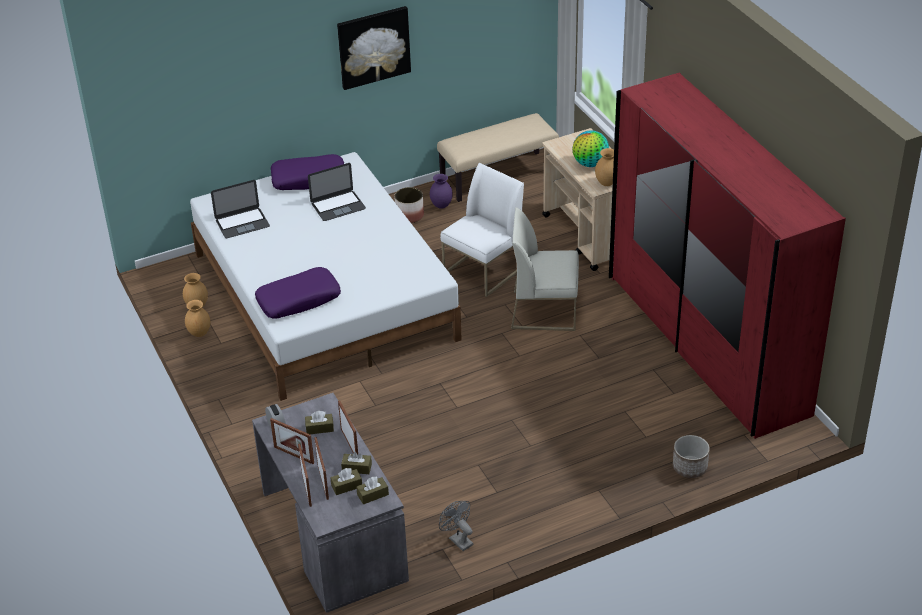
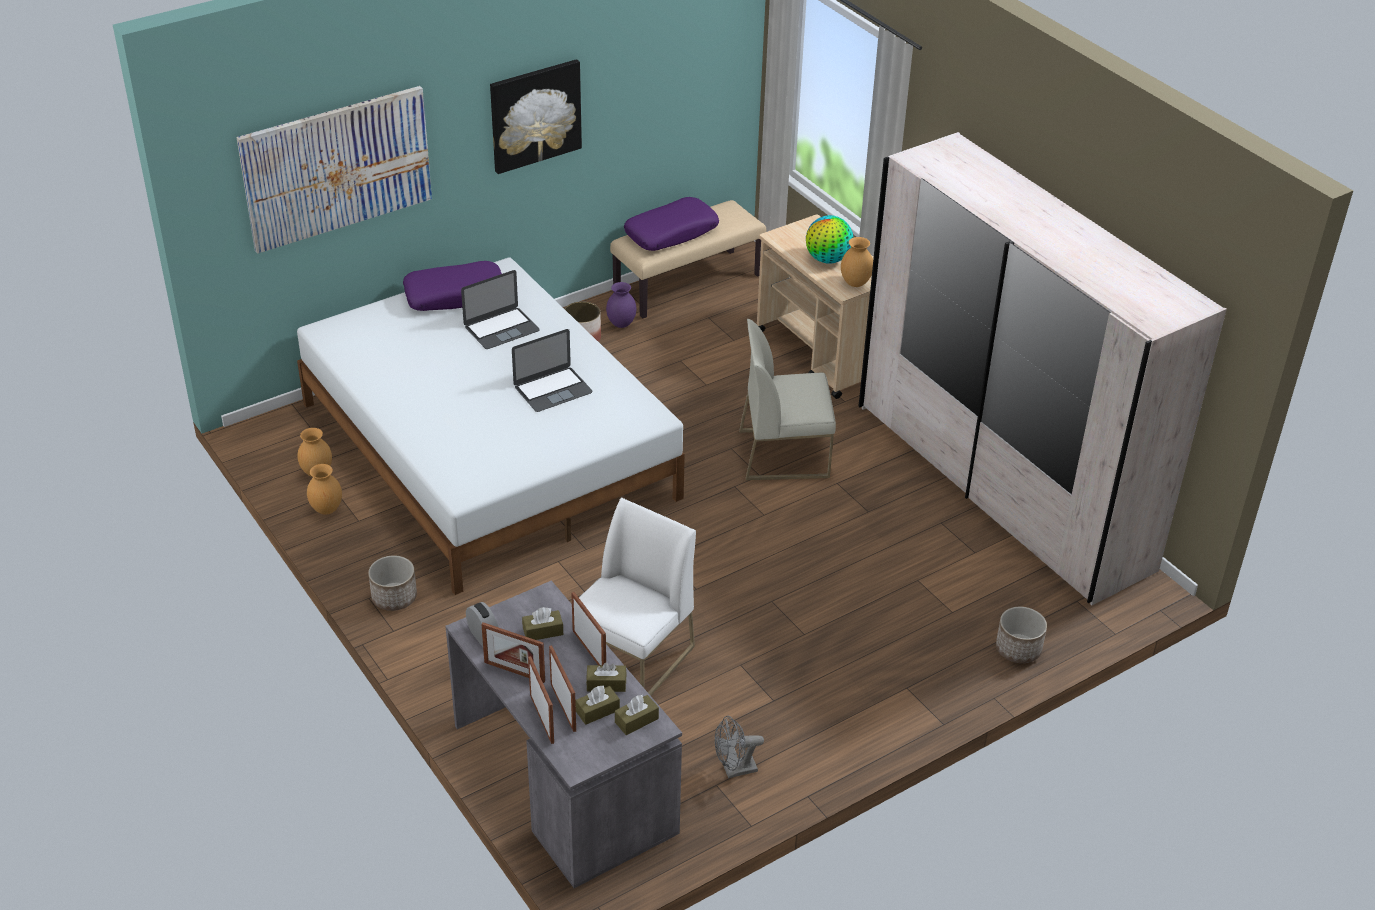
camera: 10 degrees left, 0 degrees up
laptop [211,180,270,238] -> laptop moved to [512,329,593,412]
purple pillow [255,267,341,319] -> purple pillow moved to [624,197,719,251]
grey fan [439,501,473,551] -> grey fan turned 60 degrees counterclockwise [715,716,764,778]
white chair [440,163,524,297] -> white chair moved to [579,497,696,696]
red wardrobe [609,72,846,439] -> white wardrobe [858,132,1227,605]
none -> picture [236,86,432,254]
none -> planter [368,556,417,611]

